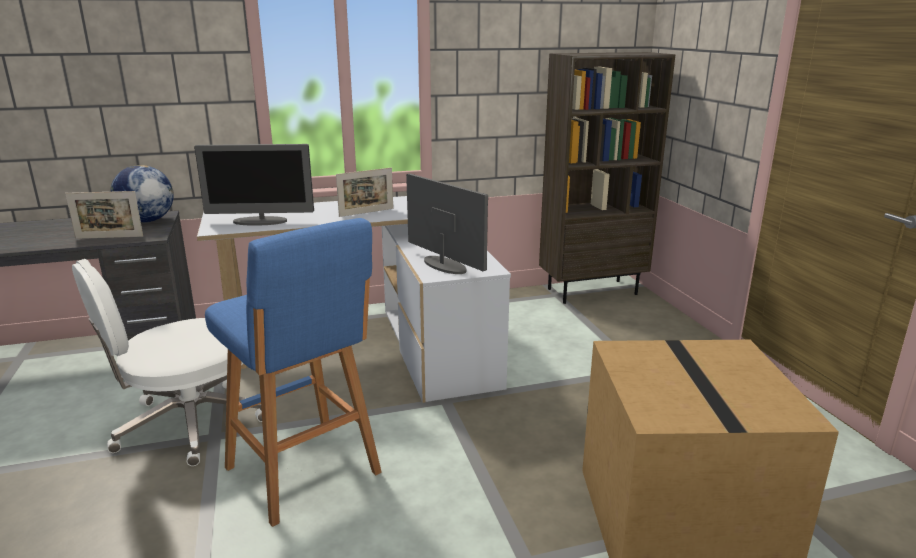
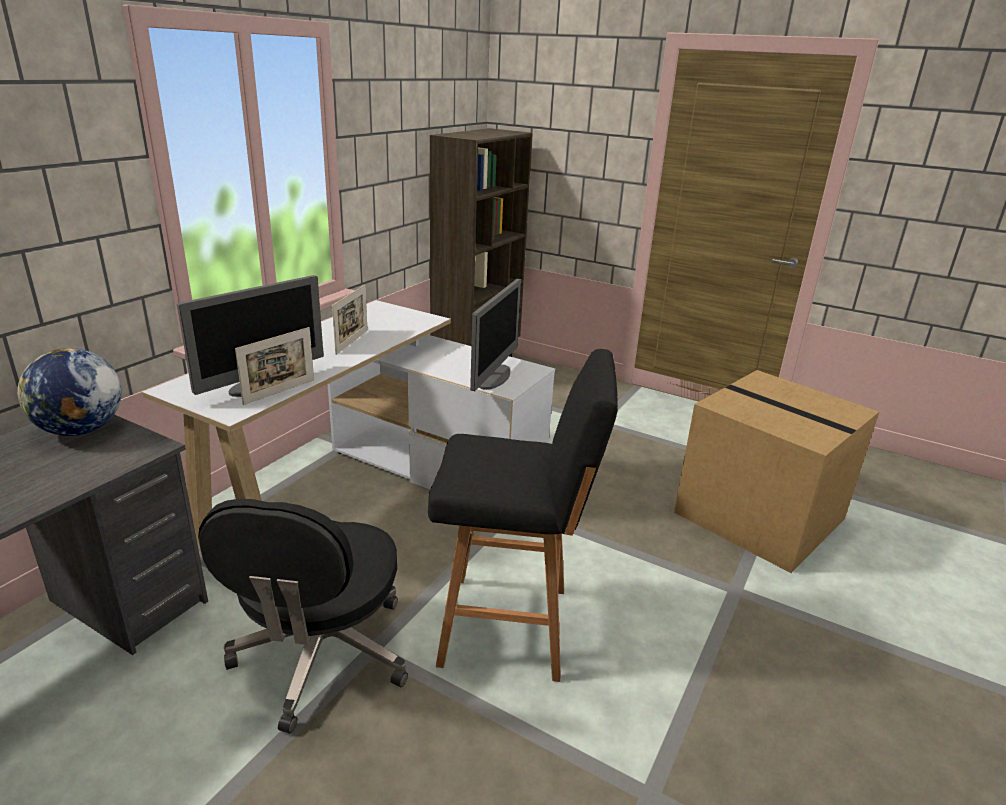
camera: 45 degrees left, 5 degrees up
picture frame [65,191,143,239] -> picture frame moved to [235,327,314,405]
white office chair [72,259,262,466] -> black office chair [198,499,408,734]
blue stool [205,218,382,527] -> black stool [428,349,618,682]
monitor [406,173,488,274] -> monitor turned 105 degrees clockwise [470,279,521,391]

